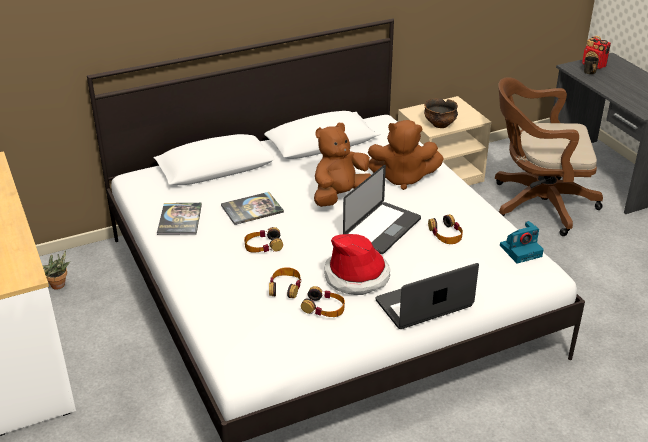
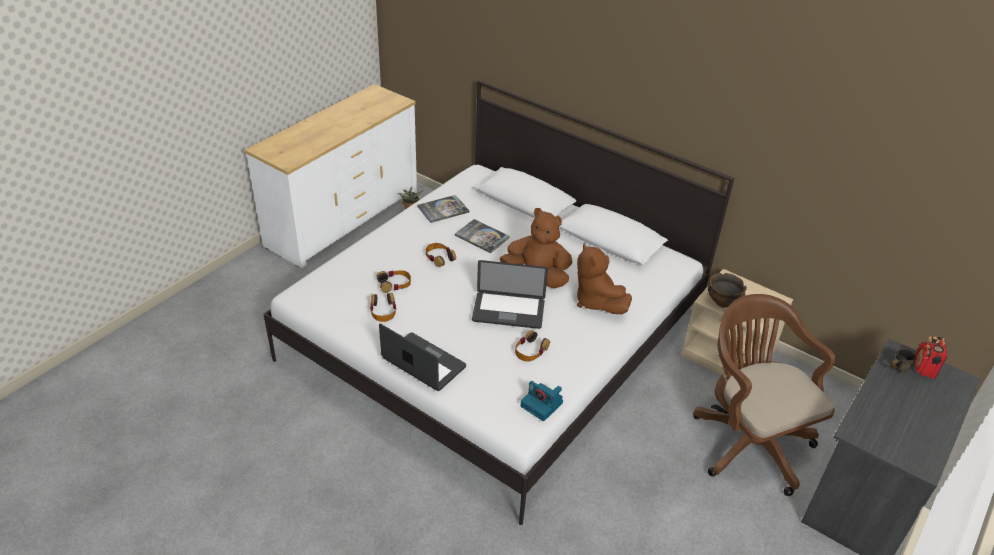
camera: 60 degrees right, 5 degrees up
hat [324,234,390,295] -> none

